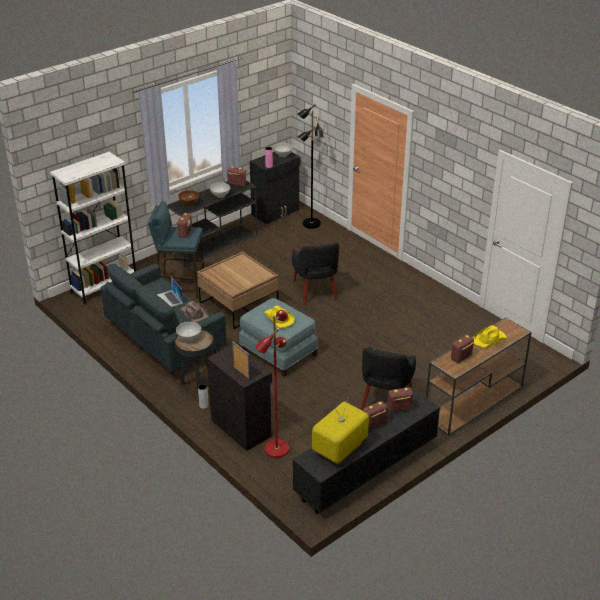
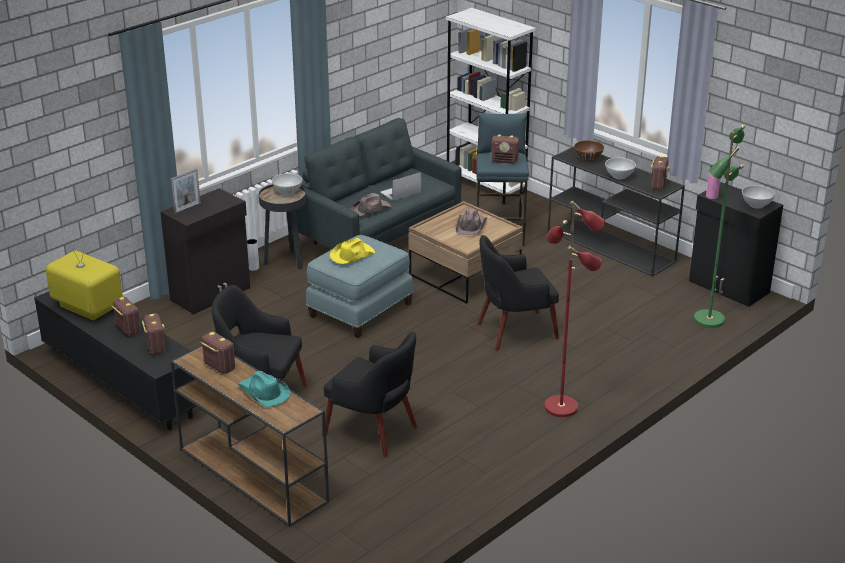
camera: 85 degrees right, 5 degrees down
red floor lamp [256,310,289,458] -> red floor lamp moved to [544,200,605,417]
black floor lamp [297,104,324,229] -> green floor lamp [694,124,746,328]
yellow hat [473,325,507,348] -> turquoise hat [238,371,290,407]
none -> black armchair [324,331,418,458]
none -> brown hat [456,209,488,235]

